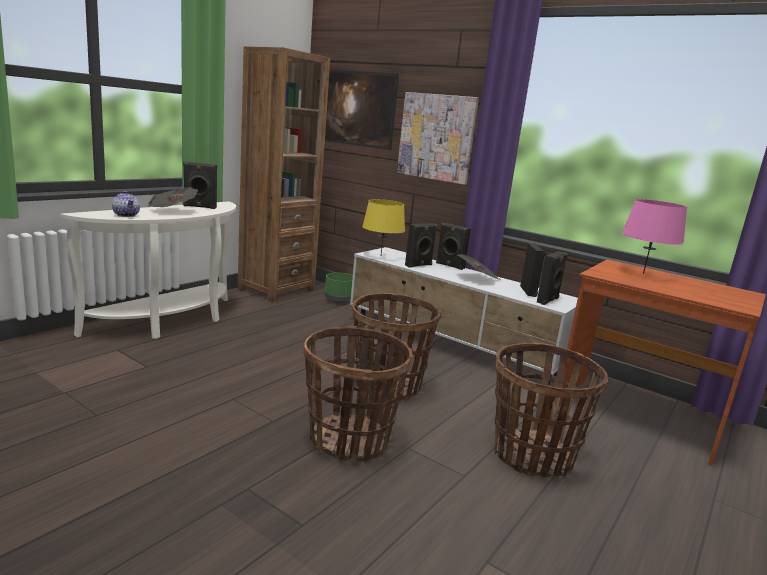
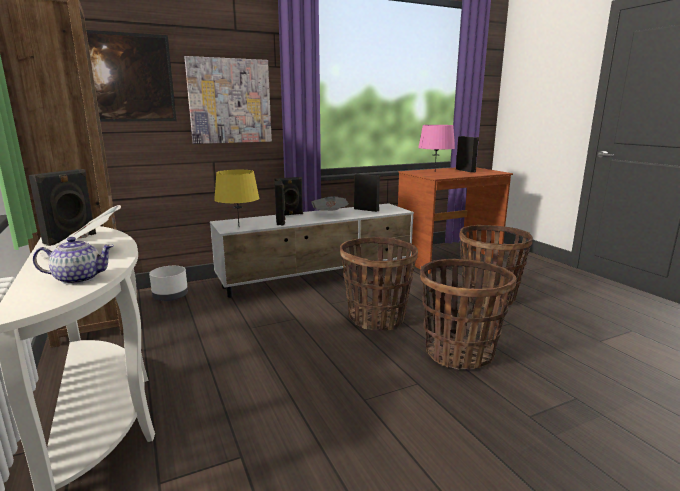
camera: 60 degrees left, 0 degrees up
green planter [325,273,353,303] -> white planter [149,266,188,301]
black speaker [537,251,568,305] -> black speaker moved to [456,136,479,172]

